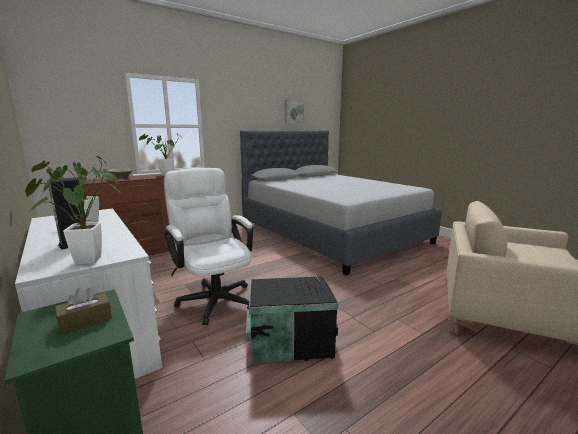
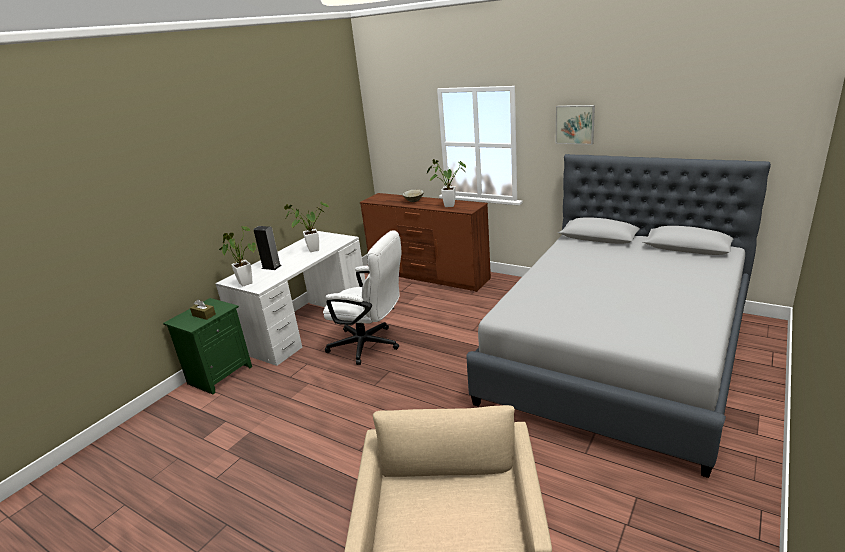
camera: 70 degrees right, 10 degrees up
white office chair [164,168,253,325] -> white office chair turned 75 degrees clockwise [323,230,402,365]
black storage box [246,276,339,364] -> none
picture [285,100,304,124] -> picture moved to [556,105,595,145]

